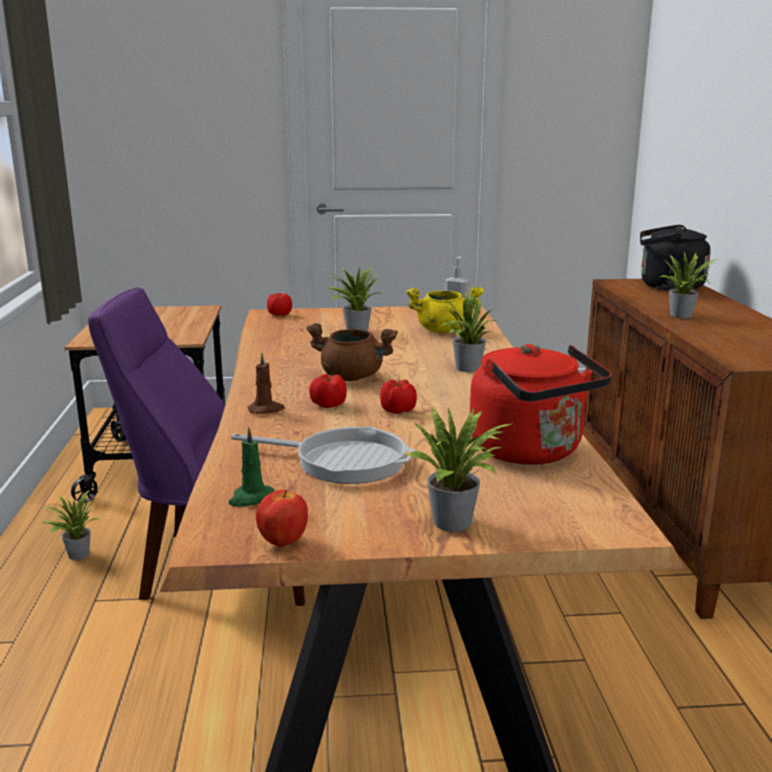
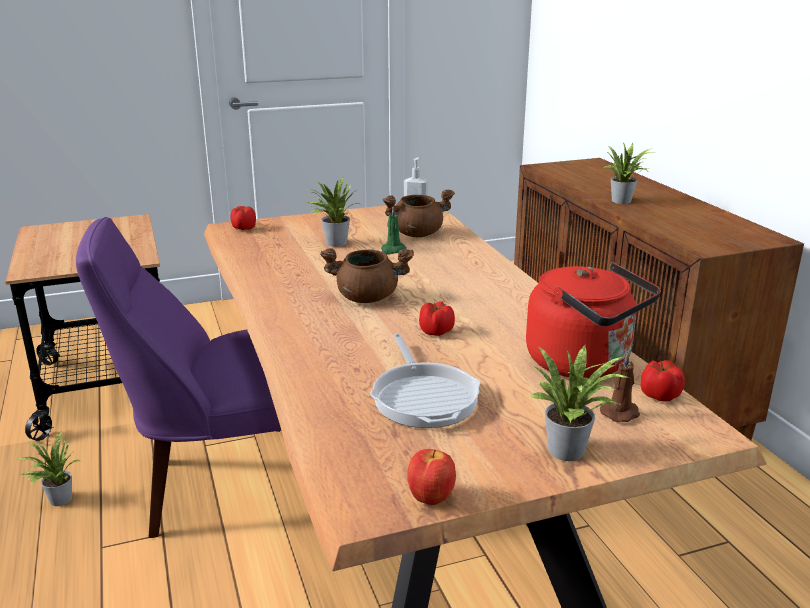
camera: 15 degrees left, 5 degrees up
green candle [228,427,274,507] -> green candle moved to [381,206,406,254]
frying pan [231,426,415,484] -> frying pan turned 75 degrees clockwise [370,333,480,428]
brown candle [248,353,285,414] -> brown candle moved to [600,352,640,422]
tomato [309,373,347,408] -> tomato moved to [641,360,685,402]
yellow cooking pot [406,287,484,333] -> brown cooking pot [382,190,455,237]
potted plant [437,292,496,372] -> none
black kettle [640,225,711,291] -> none

